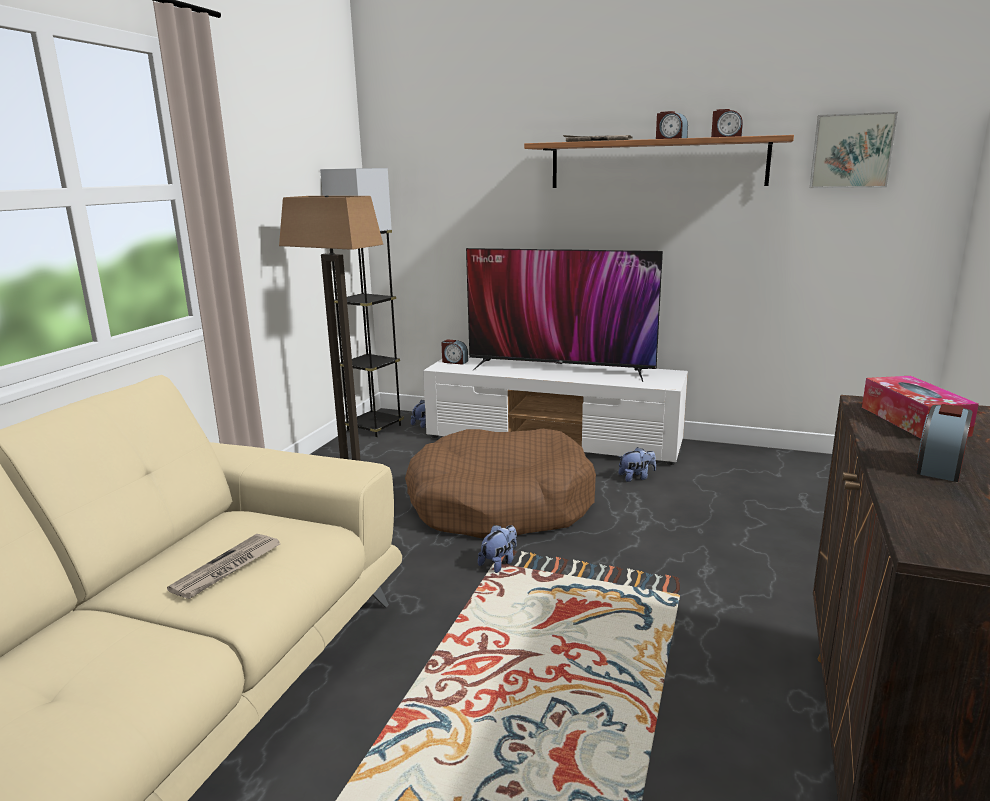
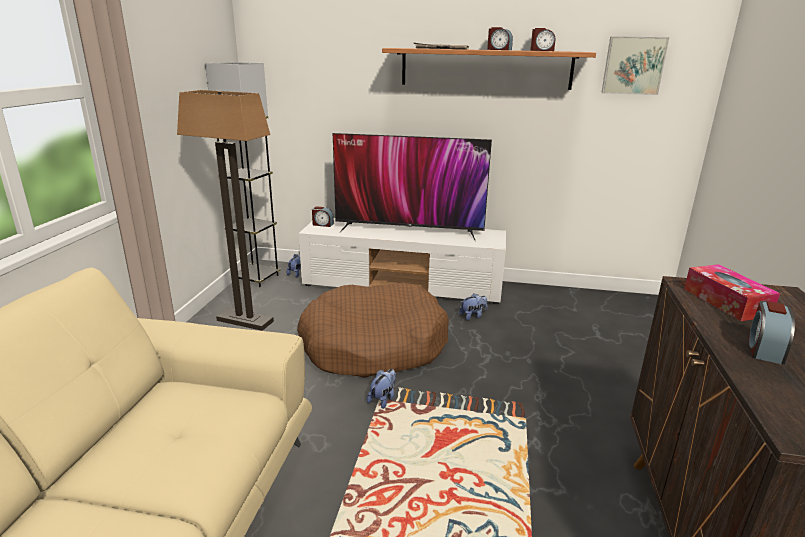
camera: 10 degrees left, 5 degrees up
newspaper [167,534,280,599] -> none

